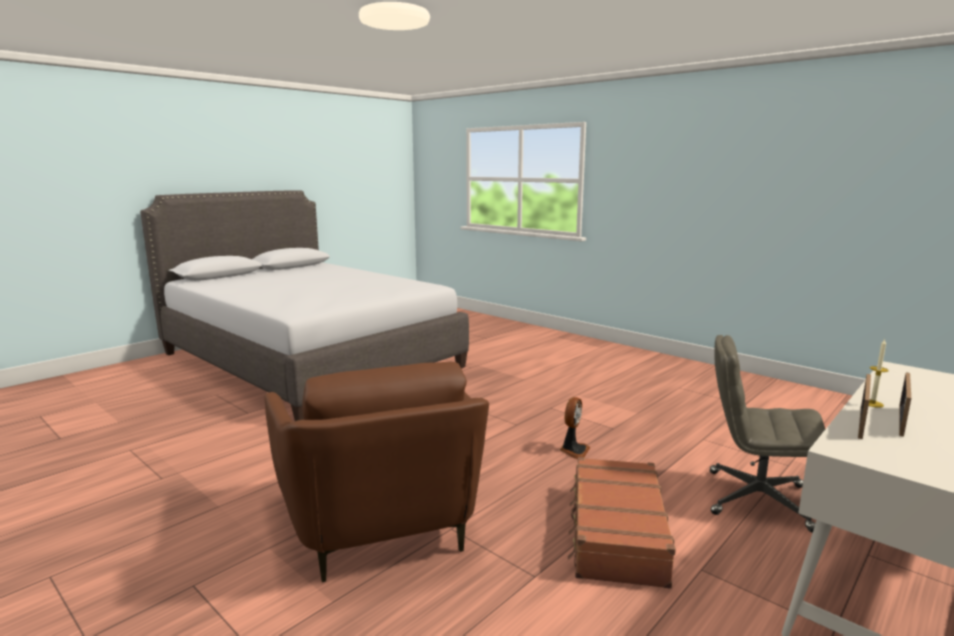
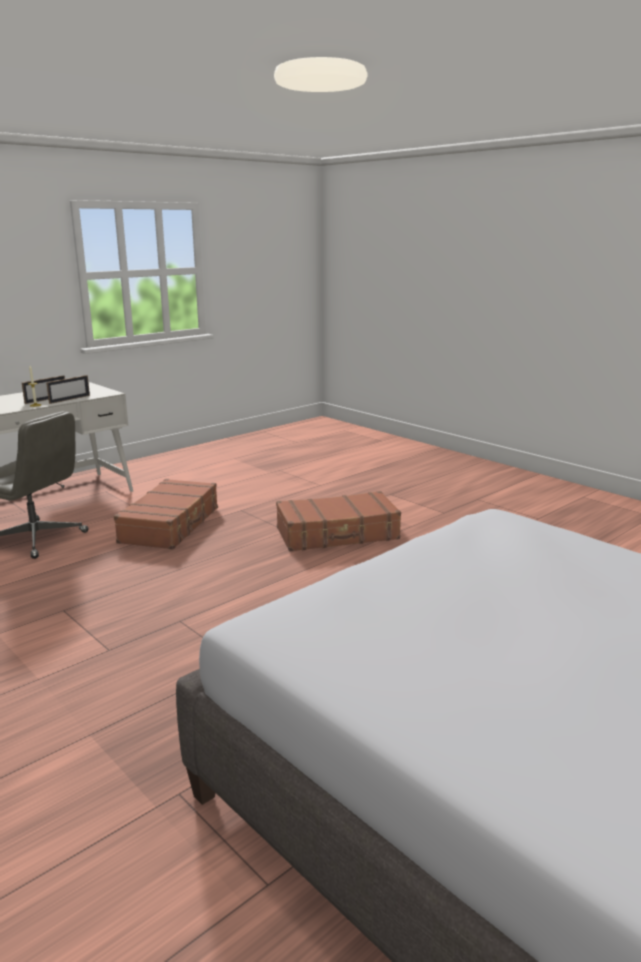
camera: 175 degrees left, 5 degrees up
brown armchair [264,362,489,582] -> brown suitcase [276,491,401,552]
fan [560,397,590,459] -> none

